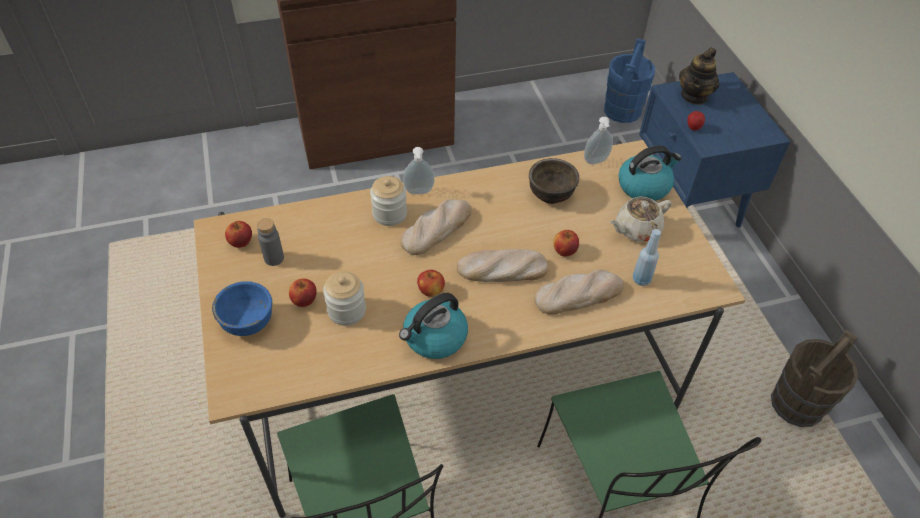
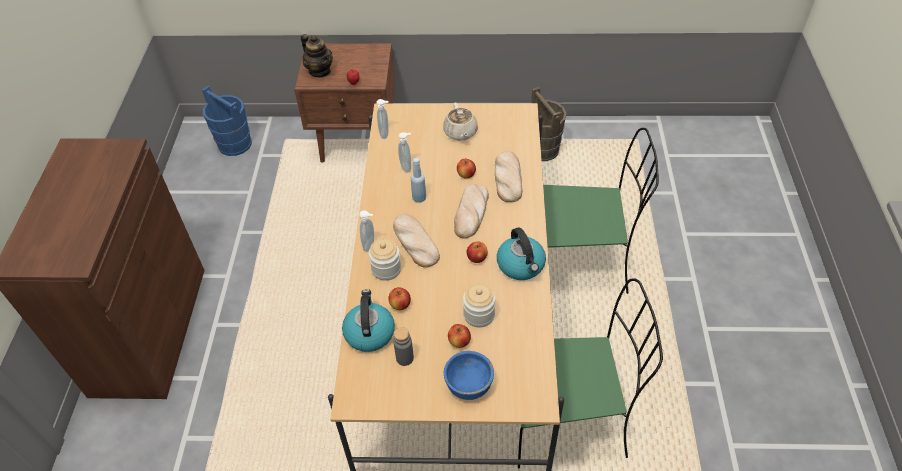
camera: 70 degrees left, 0 degrees up
apple [225,221,252,248] -> apple moved to [389,287,411,310]
brown bowl [529,158,579,204] -> soap dispenser [398,132,411,173]
kettle [618,145,682,201] -> kettle moved to [342,289,395,352]
blue bottle [633,229,661,286] -> blue bottle moved to [411,158,426,203]
blue nightstand [639,72,791,227] -> brown nightstand [294,43,395,163]

